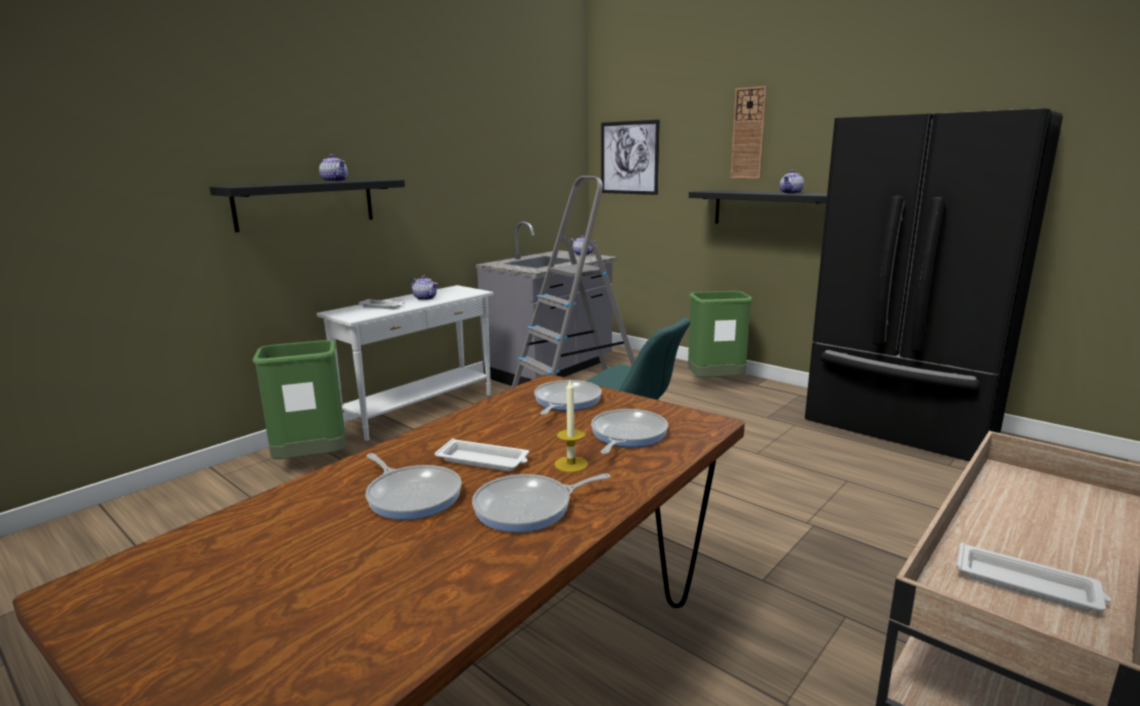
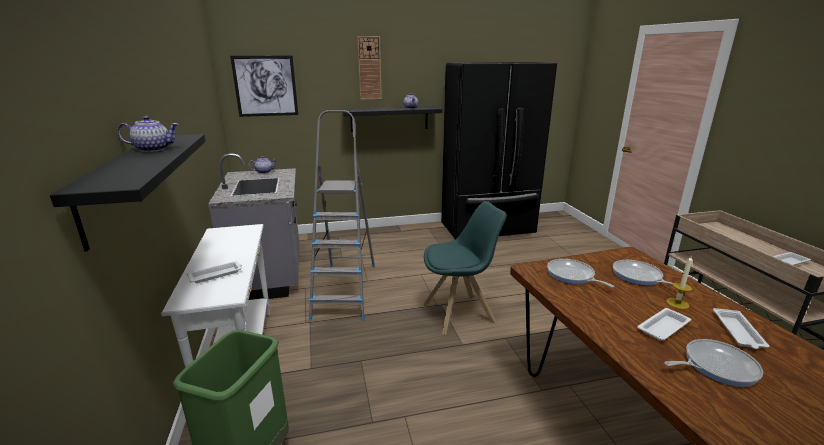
camera: 55 degrees left, 5 degrees up
teapot [411,276,438,300] -> none
frying pan [472,473,611,533] -> white tray [713,308,770,349]
green trash can [688,291,753,377] -> none

